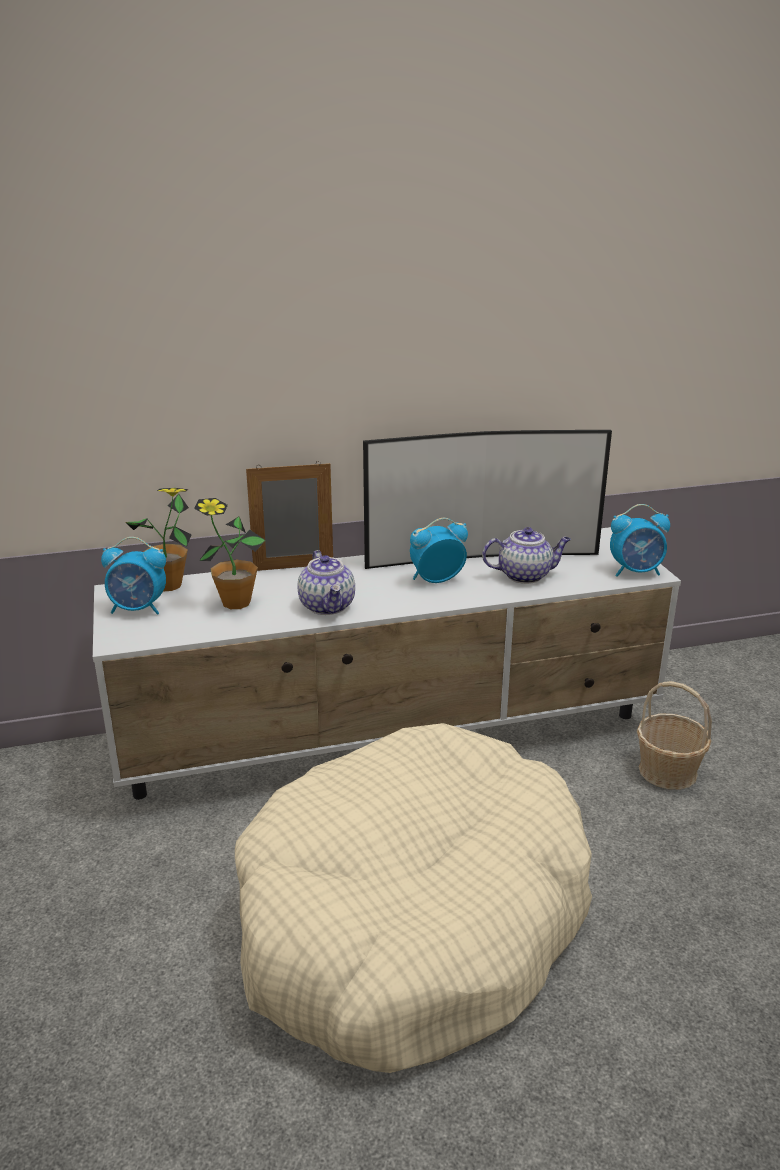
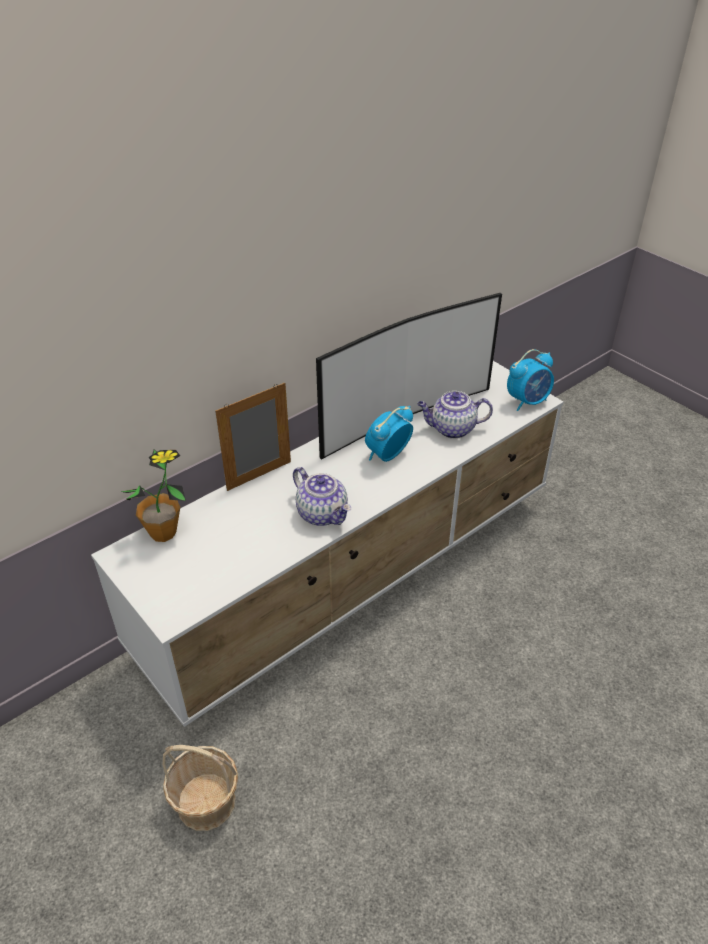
camera: 25 degrees left, 15 degrees up
alarm clock [101,537,166,615] -> none
potted plant [194,498,265,609] -> none
beige dog bed [235,723,592,1073] -> none
teapot [482,527,571,584] -> teapot turned 150 degrees counterclockwise [417,391,493,439]
basket [637,681,712,790] -> basket moved to [163,745,238,831]

